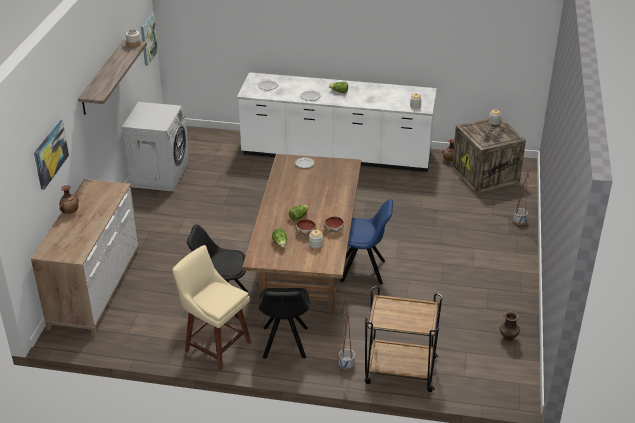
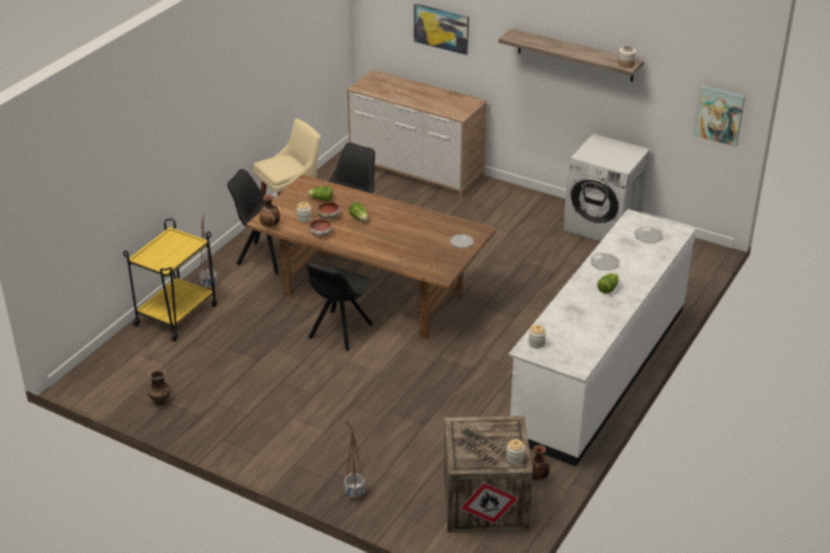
camera: 110 degrees right, 0 degrees up
vase [59,185,79,214] -> vase moved to [259,195,280,227]
blue chair [340,199,393,284] -> black chair [306,262,373,351]
brown cart [365,286,443,392] -> yellow cart [123,219,217,341]

